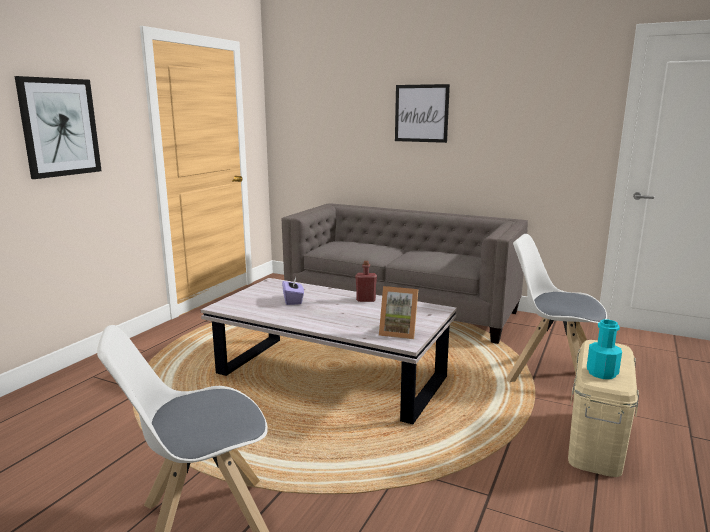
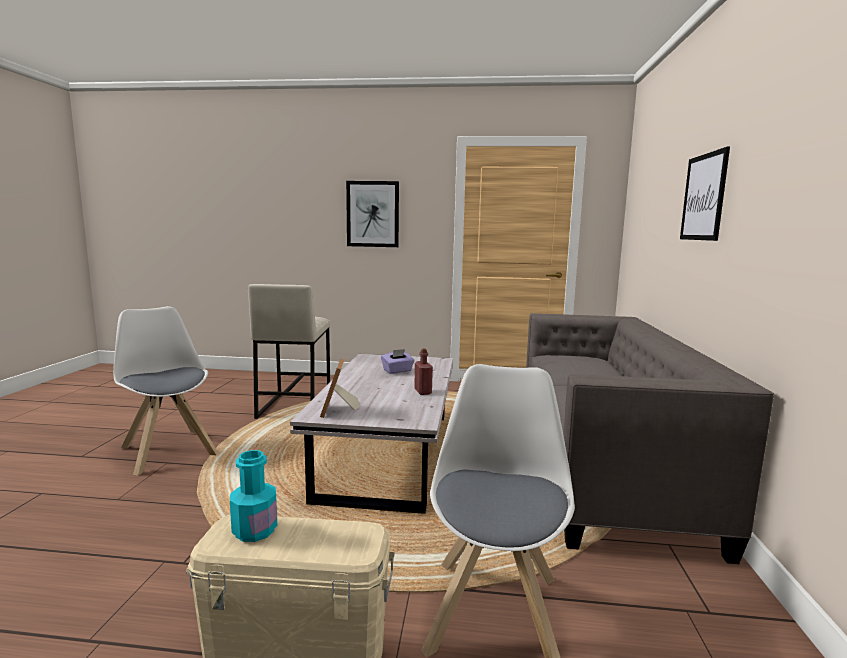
camera: 70 degrees right, 5 degrees down
none -> beige stool [248,284,330,419]

